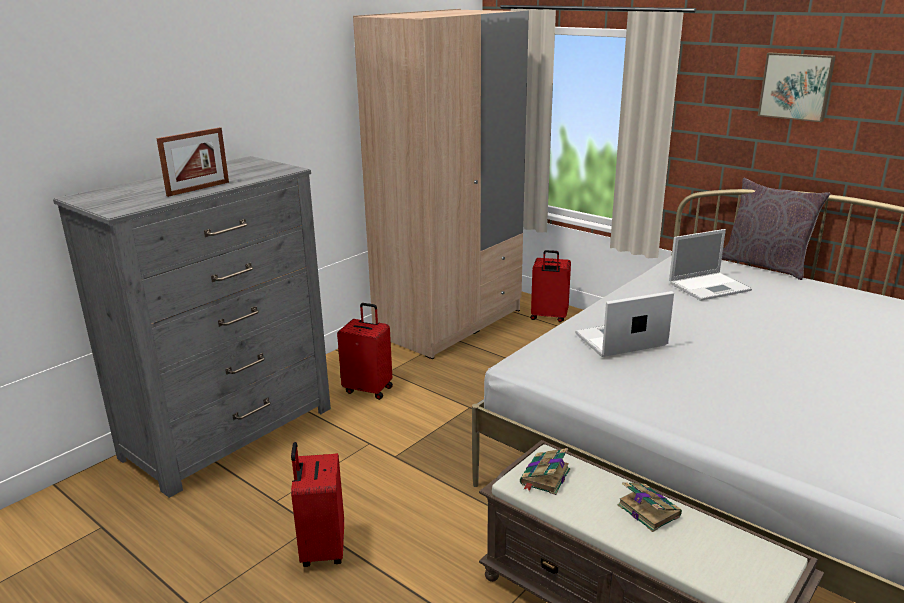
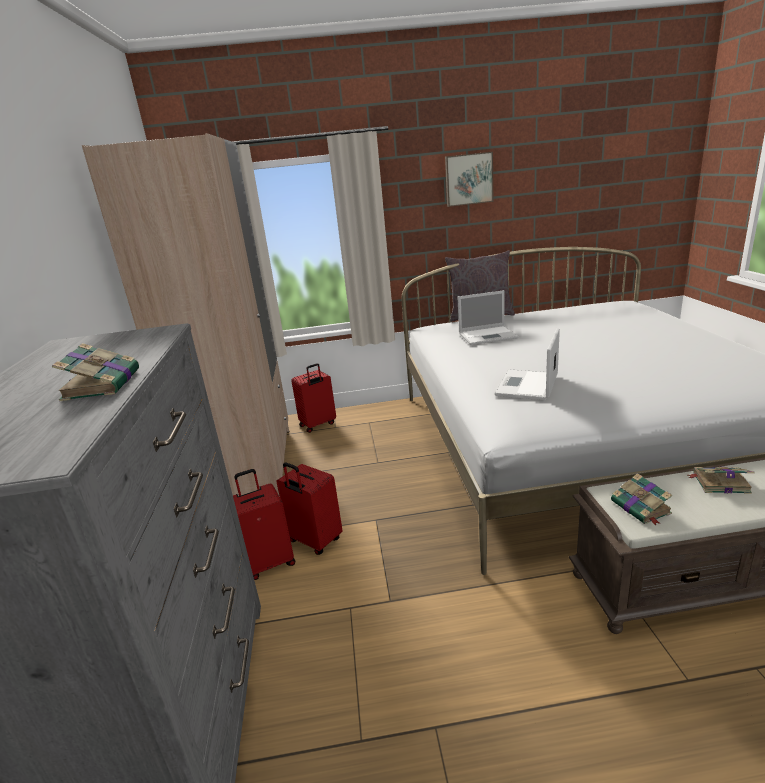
camera: 45 degrees left, 0 degrees up
picture frame [156,127,229,197] -> book [52,343,139,401]
red suitcase [291,442,344,567] -> red suitcase moved to [277,462,343,555]
laptop [669,229,752,301] -> laptop turned 60 degrees clockwise [458,290,519,345]

